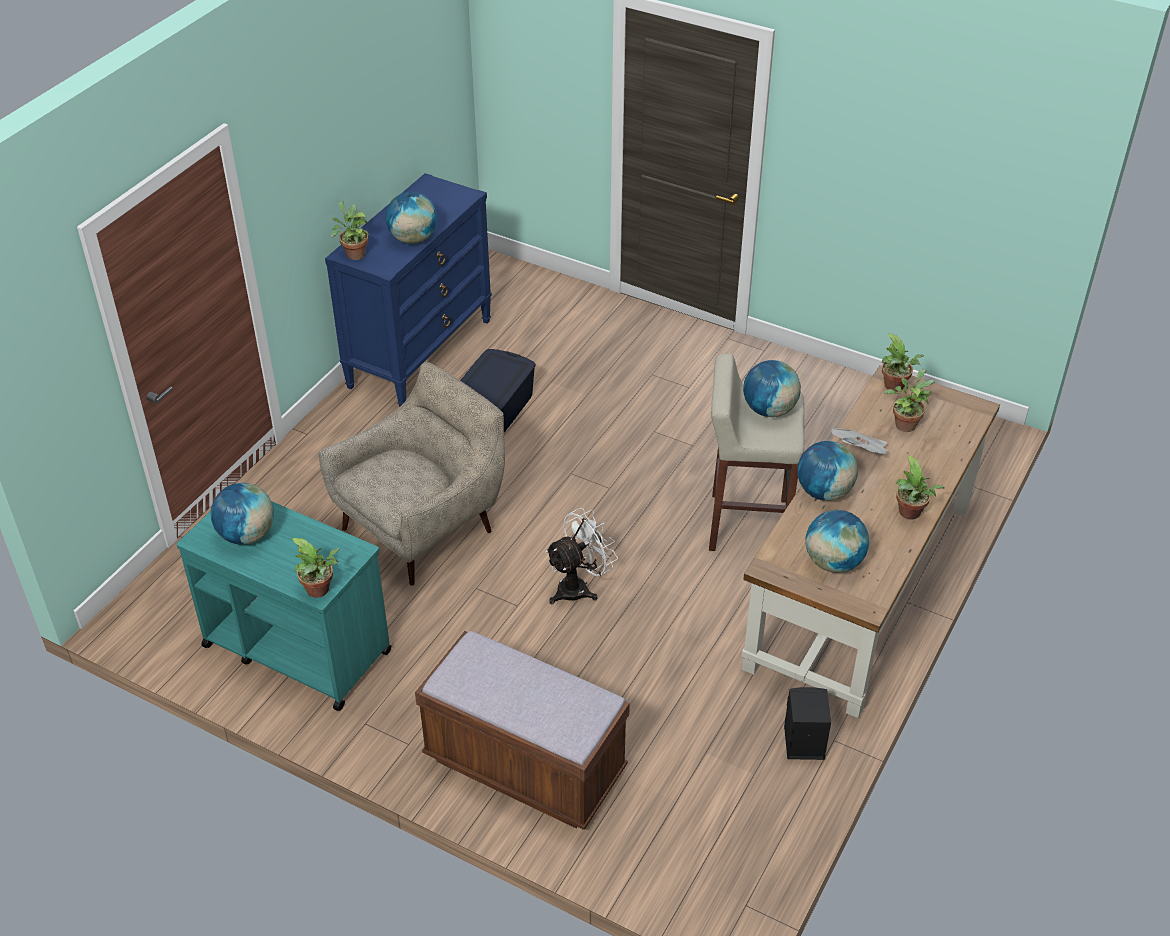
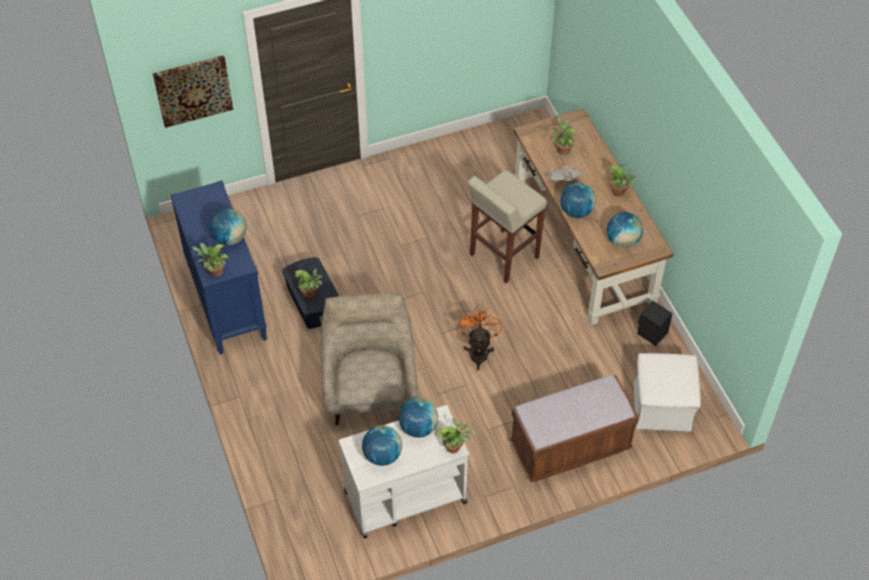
camera: 50 degrees left, 10 degrees up
turquoise cart [177,501,392,711] -> white cart [339,405,469,538]
white fan [545,508,618,604] -> orange fan [458,307,502,370]
globe [743,360,801,417] -> globe moved to [399,398,438,438]
potted plant [881,333,924,392] -> potted plant moved to [295,269,322,298]
none -> picture [153,55,233,128]
none -> white ottoman [633,353,701,432]

